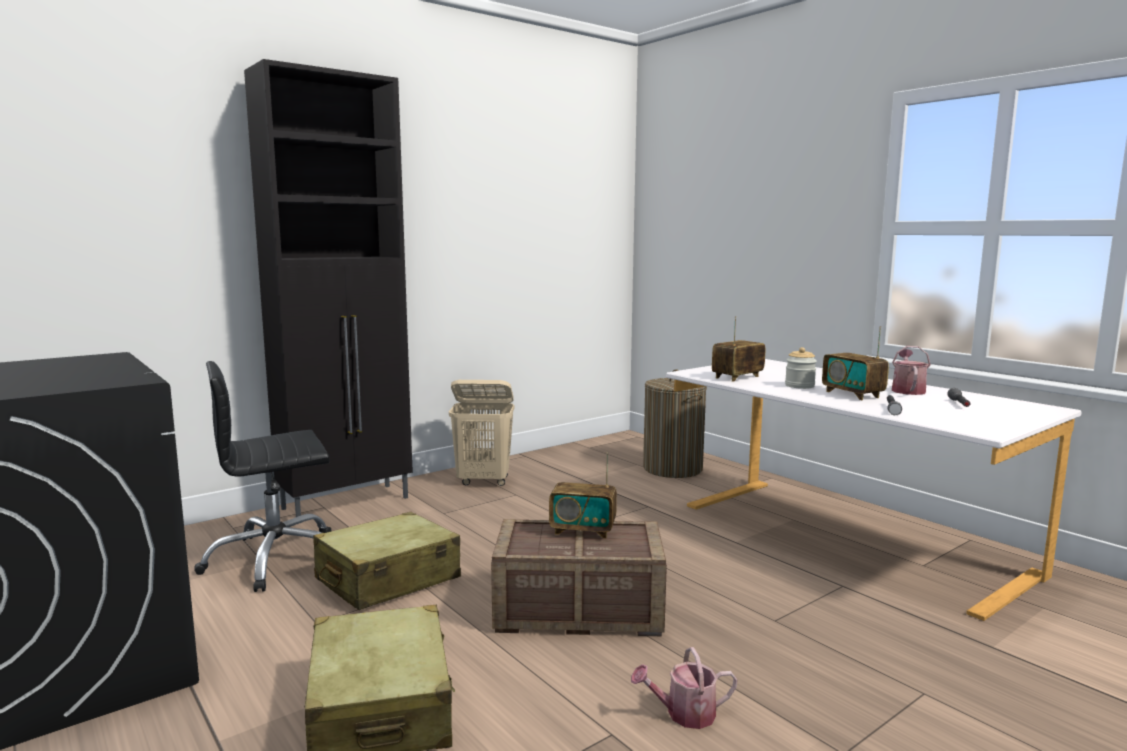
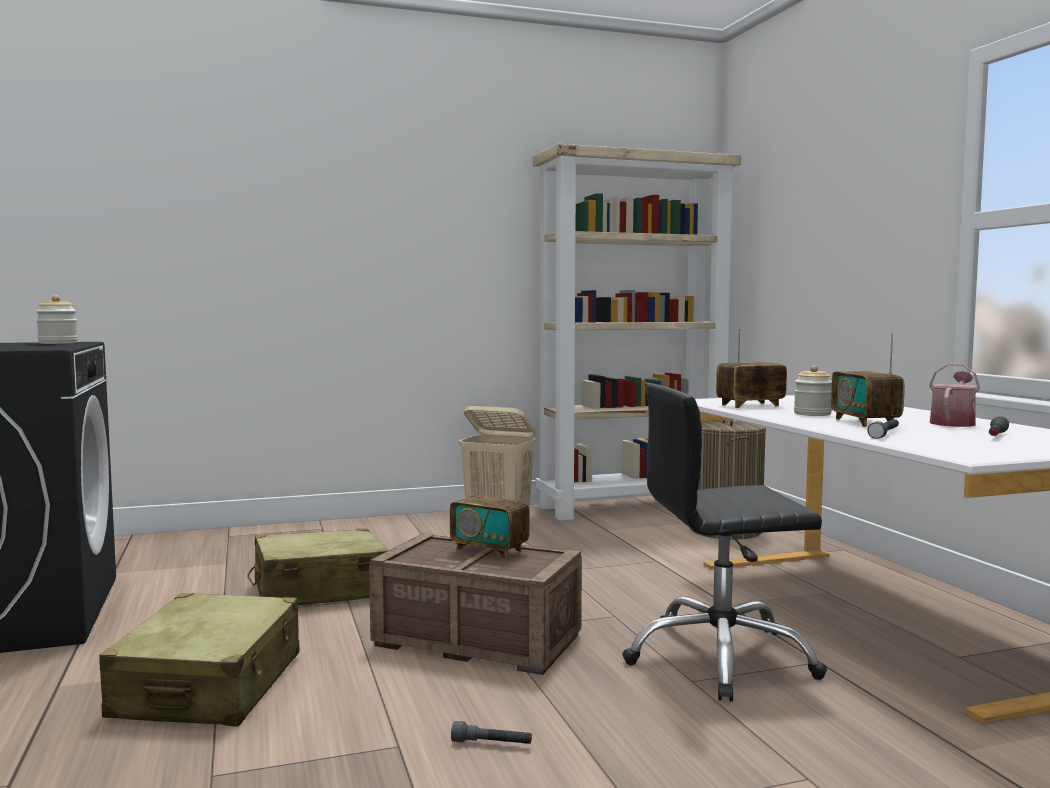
camera: 20 degrees right, 5 degrees down
black office chair [194,361,331,592] -> black office chair moved to [622,384,827,702]
black cabinet [244,59,413,517] -> none
watering can [631,647,737,729] -> grey flashlight [451,721,532,744]
none -> jar [36,295,78,344]
none -> beige bookcase [533,144,741,521]

